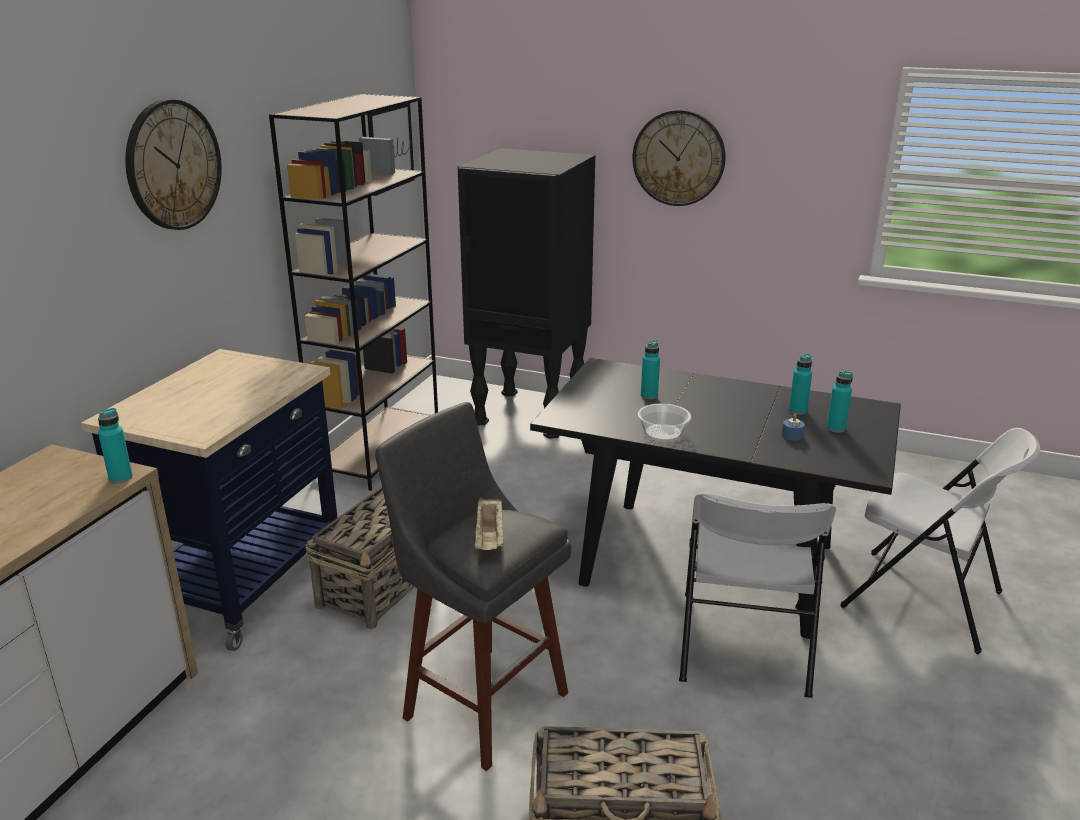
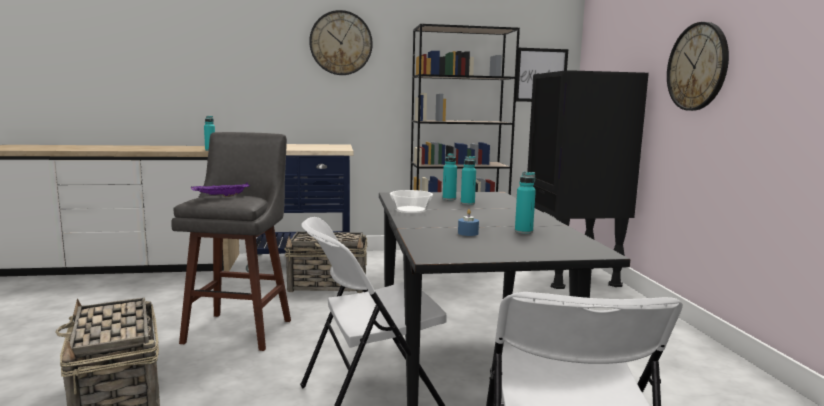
camera: 60 degrees right, 15 degrees down
beige tray [475,498,504,550] -> purple tray [191,183,250,197]
turquoise bottle [827,371,853,433] -> turquoise bottle moved to [443,153,457,200]

